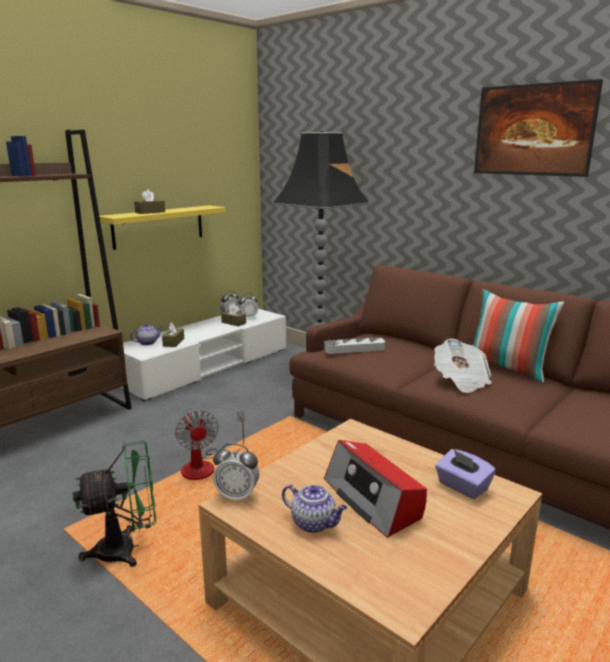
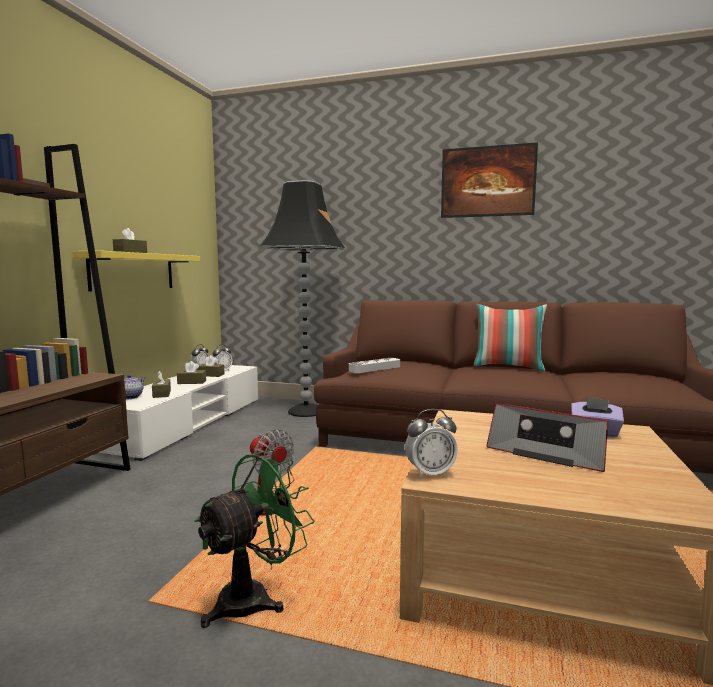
camera: 25 degrees left, 10 degrees down
teapot [282,484,347,533] -> none
newspaper [434,339,492,393] -> none
none -> brown tissue box [177,361,206,384]

